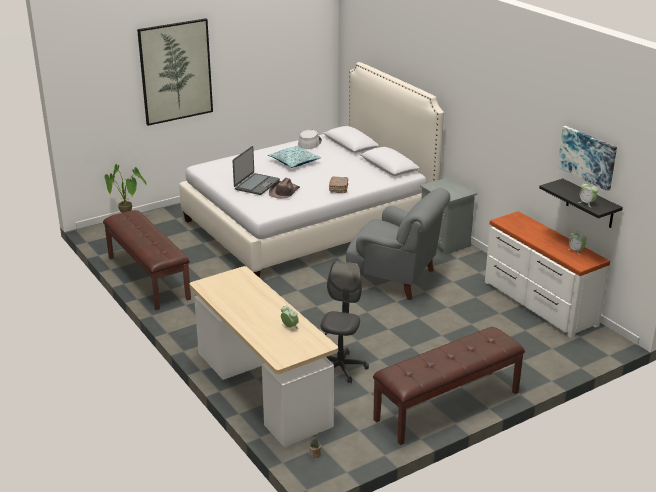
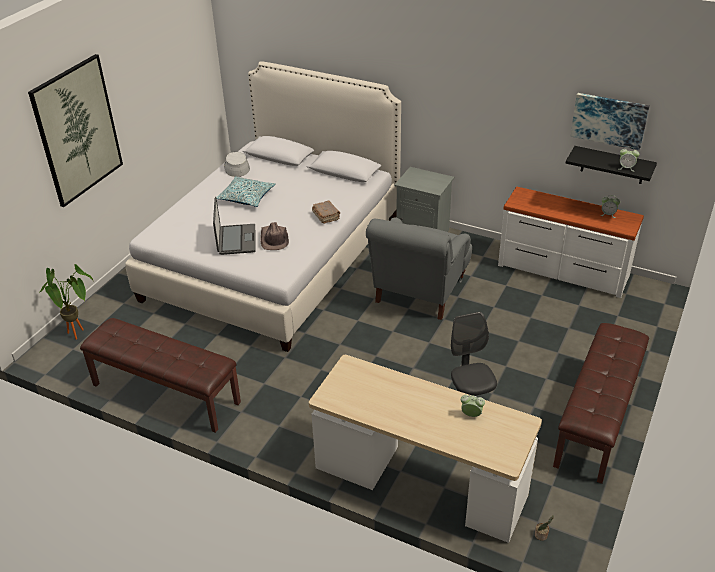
camera: 30 degrees left, 10 degrees up
grey armchair [346,188,450,300] -> grey armchair turned 120 degrees clockwise [366,217,472,320]

